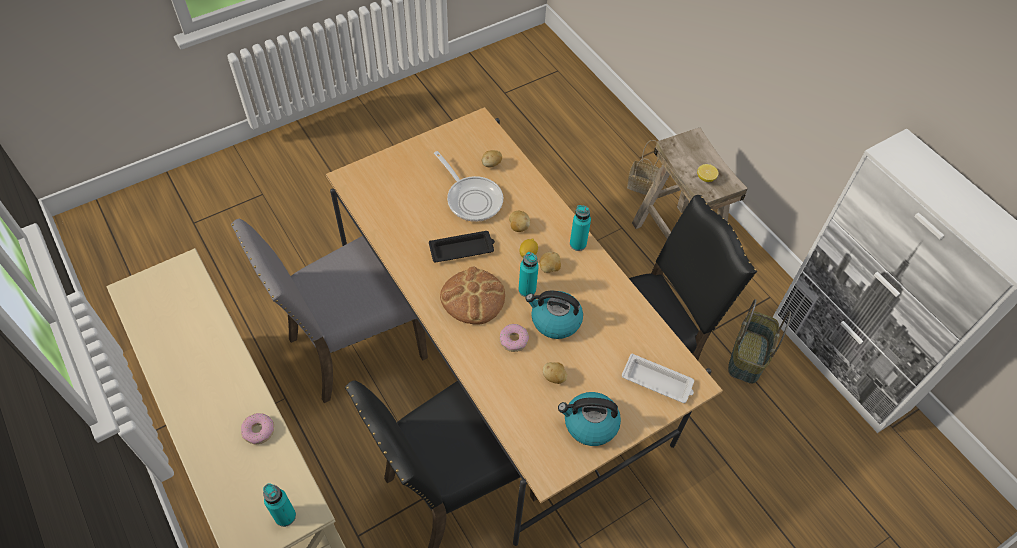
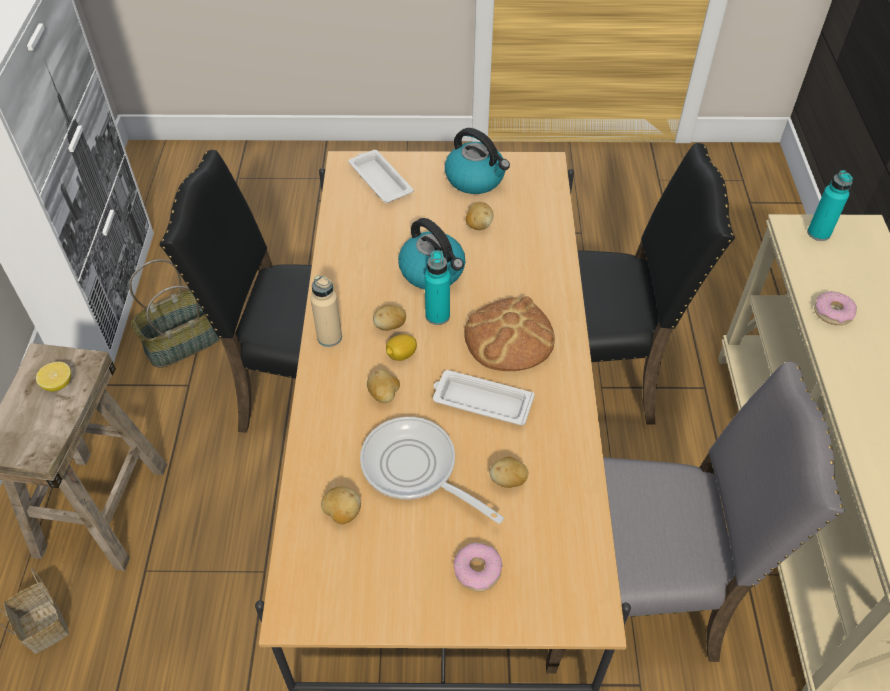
camera: 145 degrees left, 5 degrees down
black tray [429,231,495,263] -> white tray [433,370,535,425]
frying pan [434,151,503,222] -> frying pan turned 45 degrees counterclockwise [360,417,504,524]
donut [499,324,529,352] -> donut moved to [454,542,502,592]
turquoise bottle [570,205,591,251] -> beige bottle [310,275,342,347]
none -> potato [489,457,529,488]

